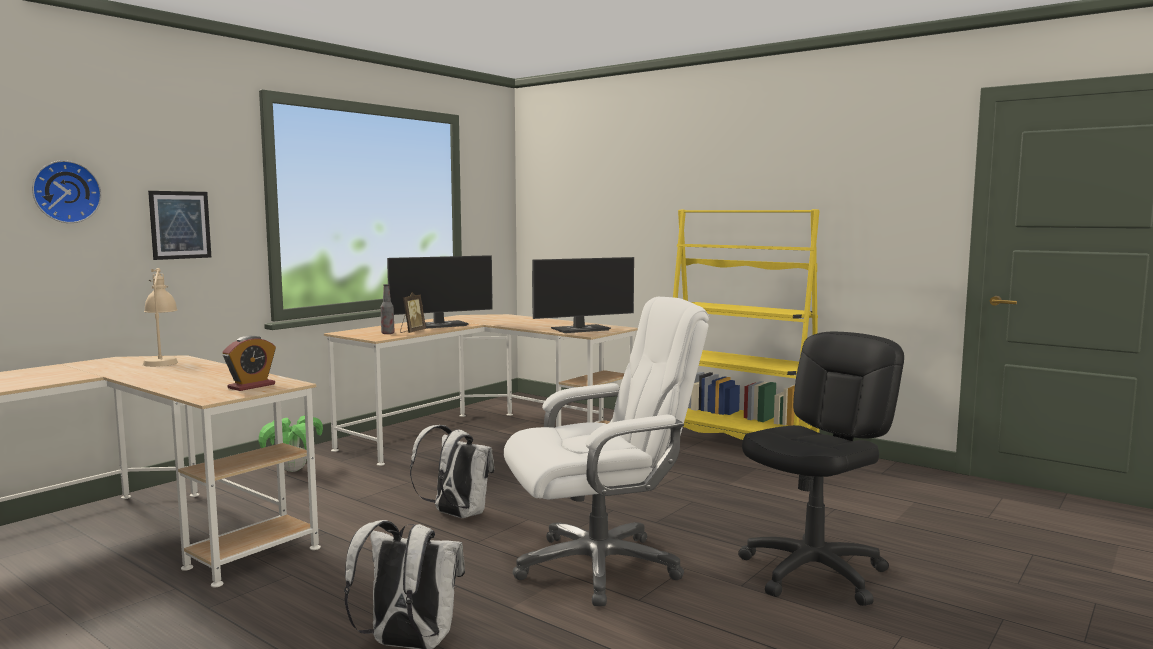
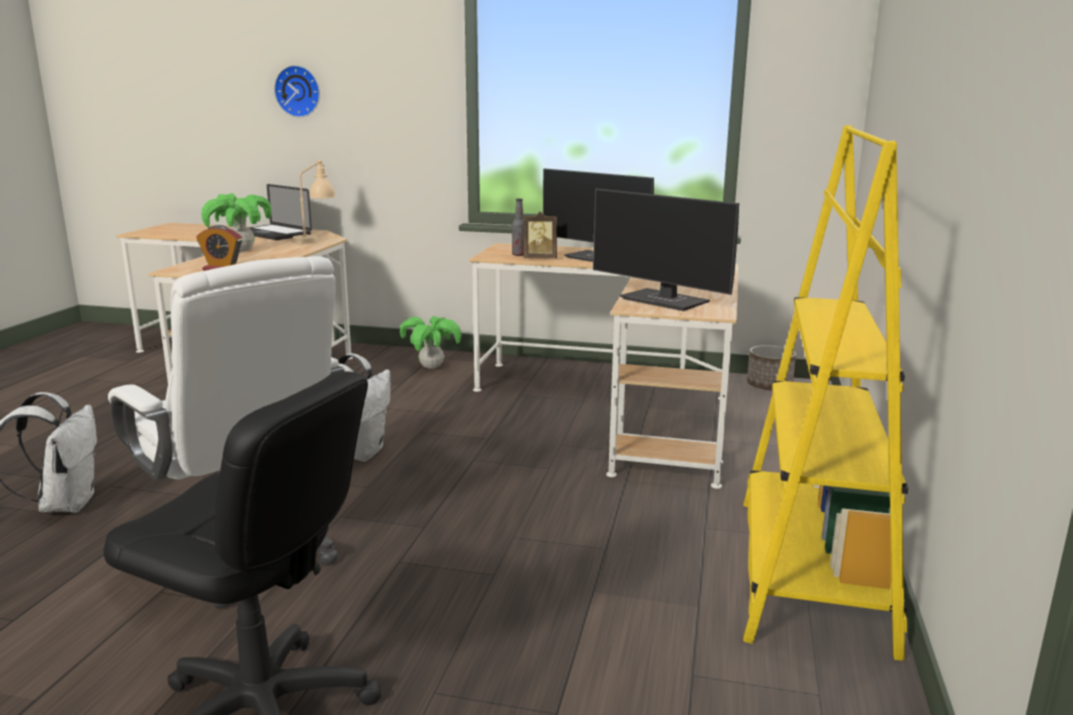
camera: 65 degrees right, 10 degrees up
picture [148,191,211,260] -> none
none -> potted plant [202,193,272,252]
none -> laptop [248,184,312,240]
none -> planter [747,345,796,390]

